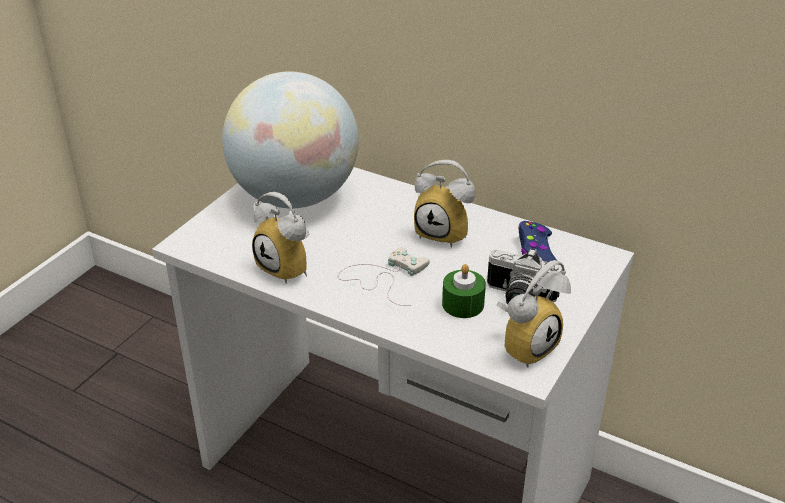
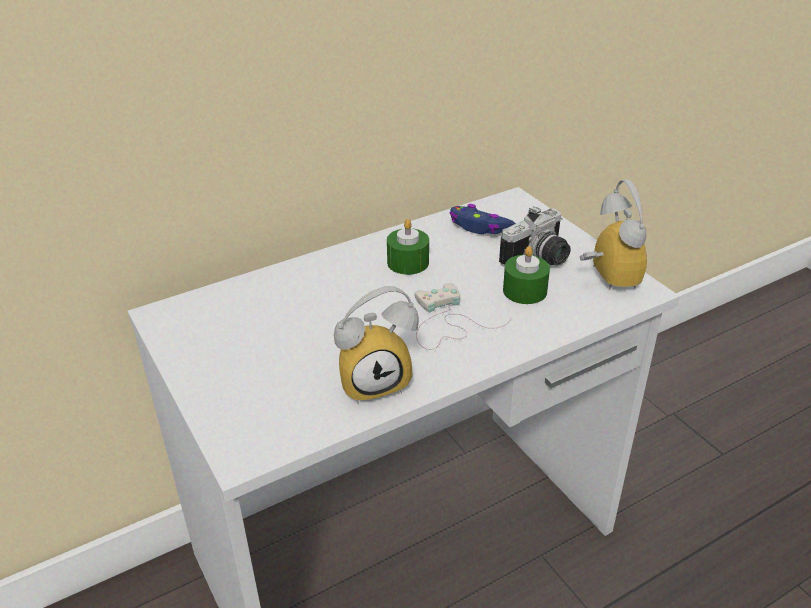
camera: 60 degrees left, 0 degrees up
globe [222,71,359,208] -> none
alarm clock [414,160,475,248] -> green candle [387,219,429,275]

